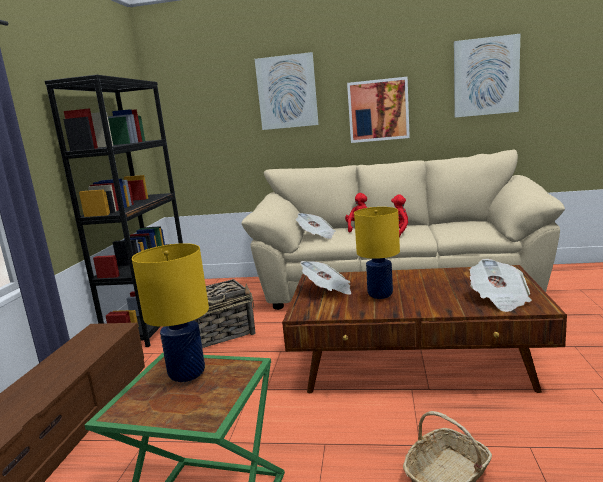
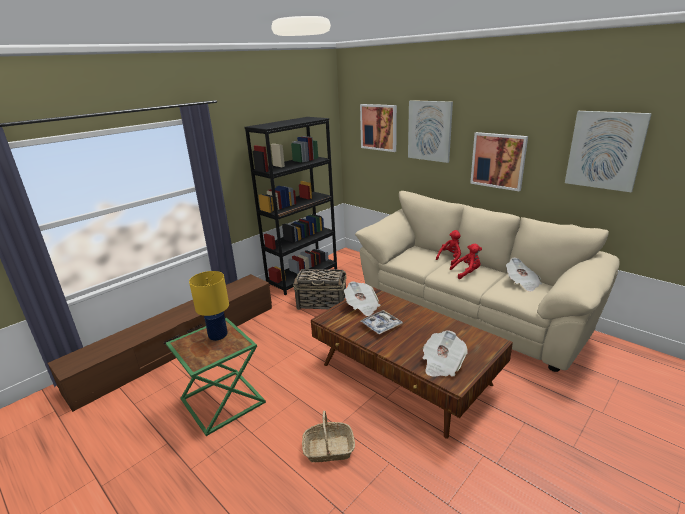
camera: 35 degrees right, 10 degrees up
newspaper [296,213,336,239] -> newspaper moved to [506,258,542,292]
yellow table lamp [354,207,400,299] -> tray [361,310,403,335]
none -> picture [360,104,397,152]

